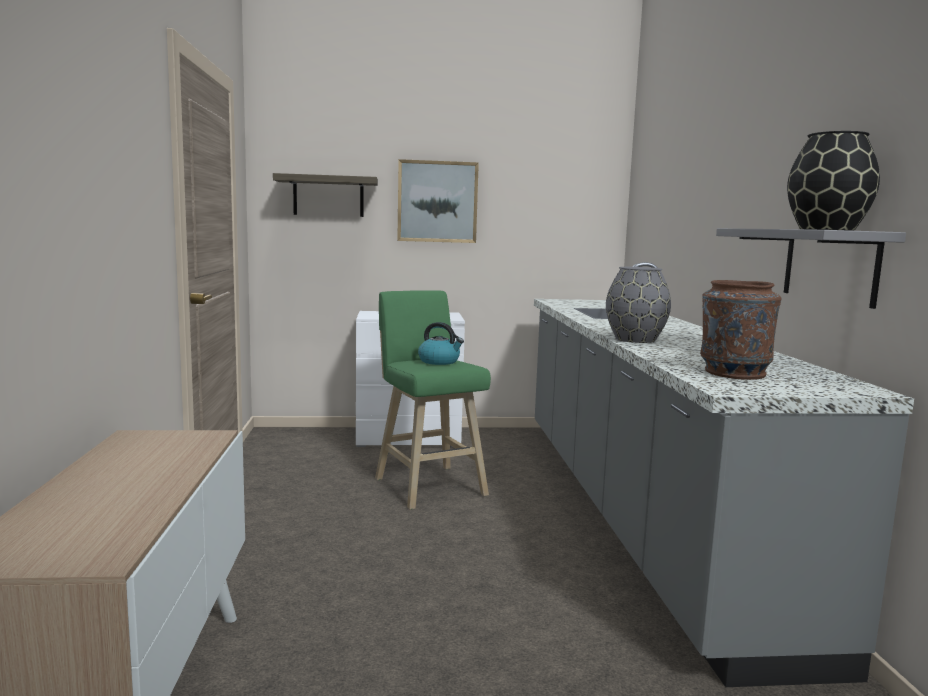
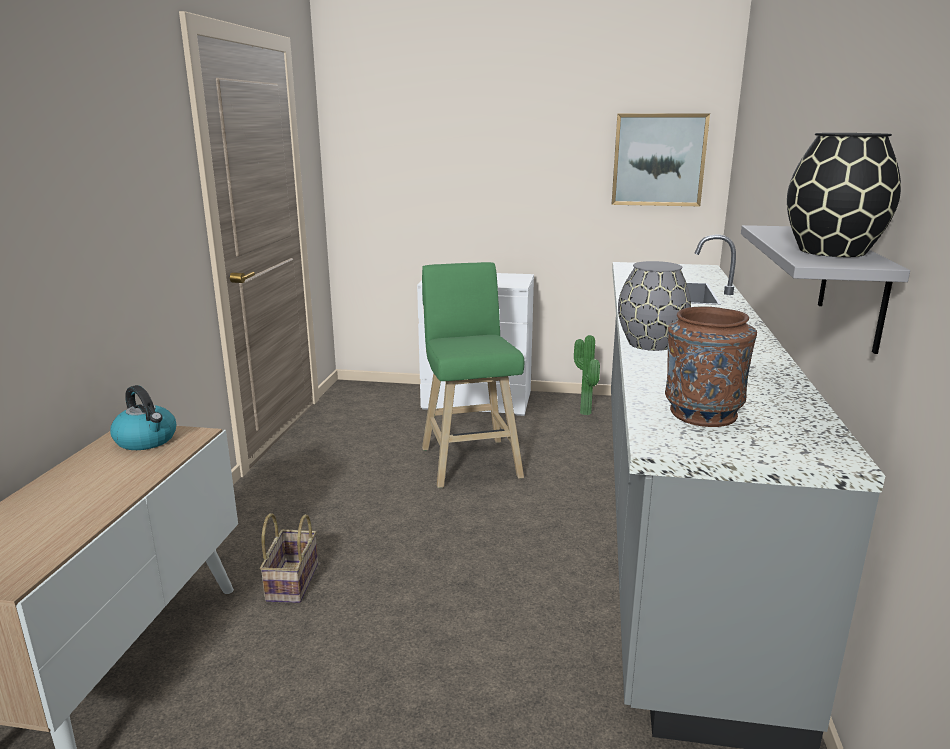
camera: 15 degrees right, 10 degrees up
shelf [273,173,378,217] -> none
picture [397,159,479,243] -> picture moved to [612,114,710,206]
kettle [418,322,464,365] -> kettle moved to [110,385,176,450]
none -> basket [260,513,318,603]
none -> potted plant [574,335,600,415]

